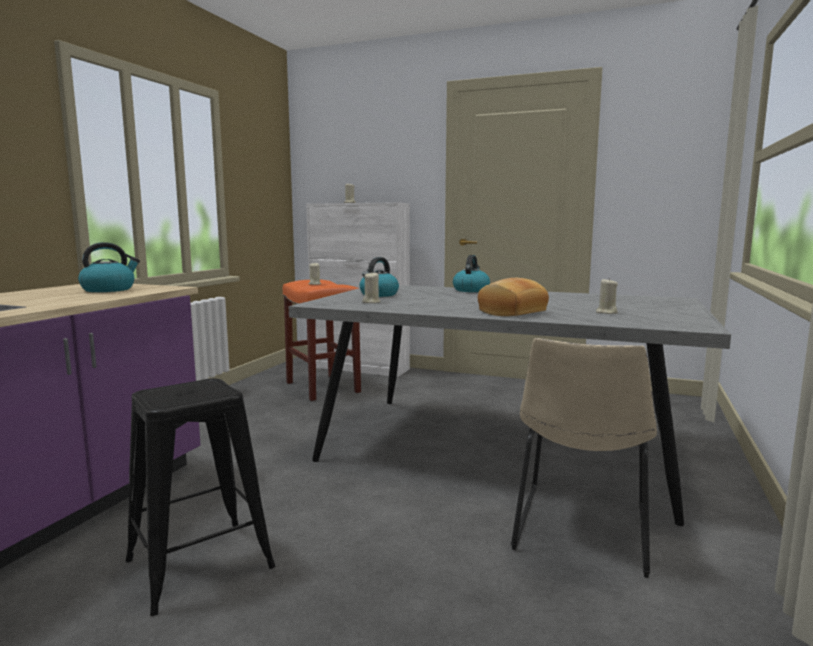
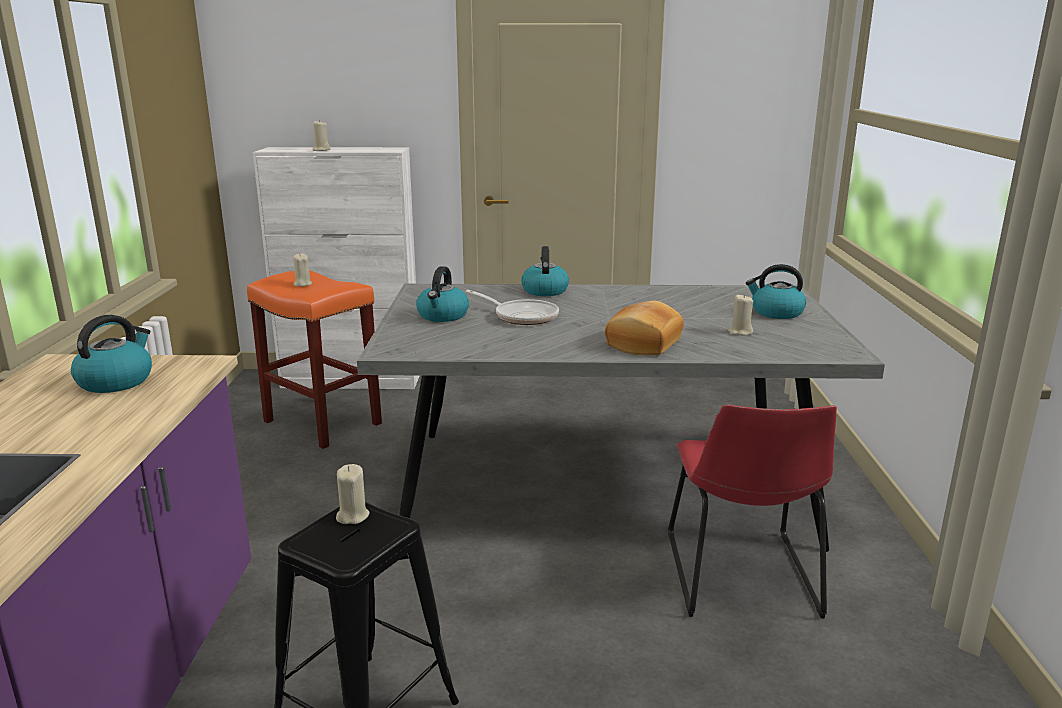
camera: 20 degrees left, 10 degrees up
beige candle [362,271,381,303] -> beige candle moved to [336,464,370,524]
beige chair [511,338,657,578] -> red chair [668,405,837,618]
none -> frying pan [465,290,559,325]
none -> kettle [746,264,806,319]

